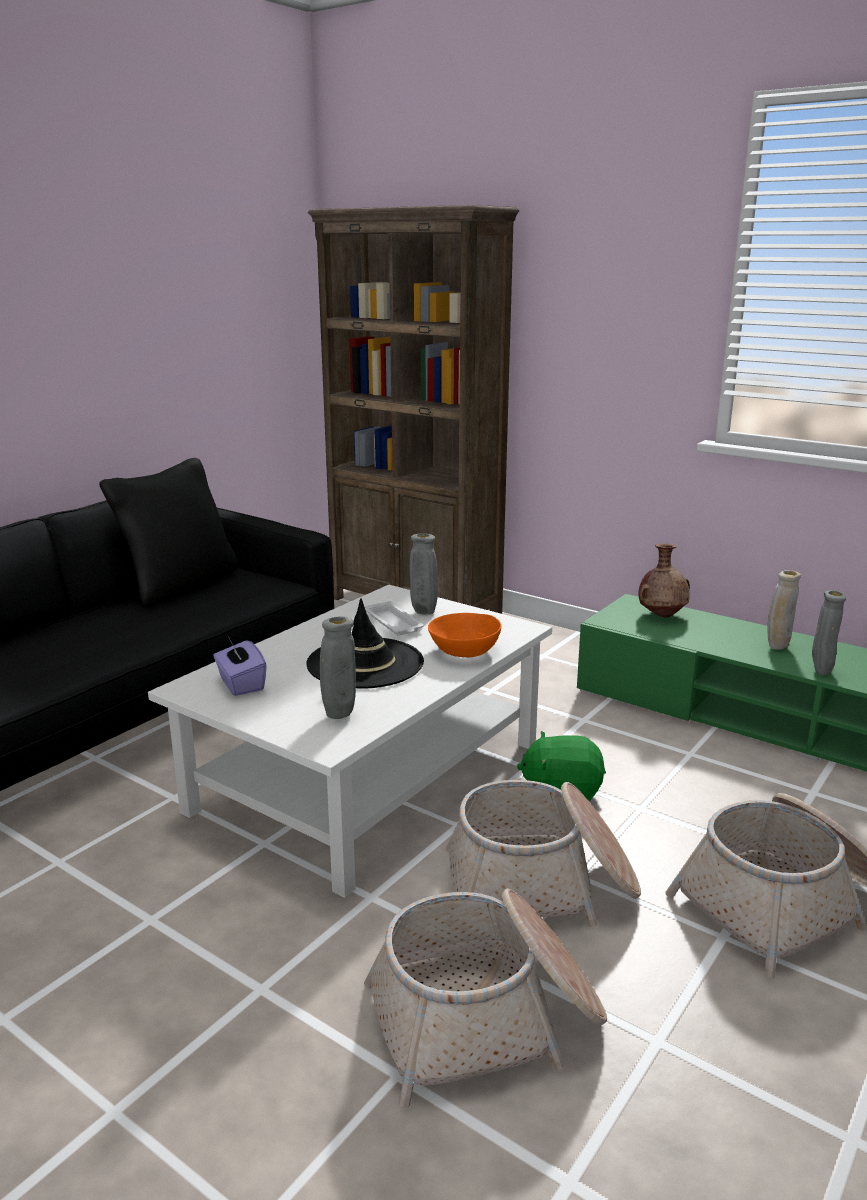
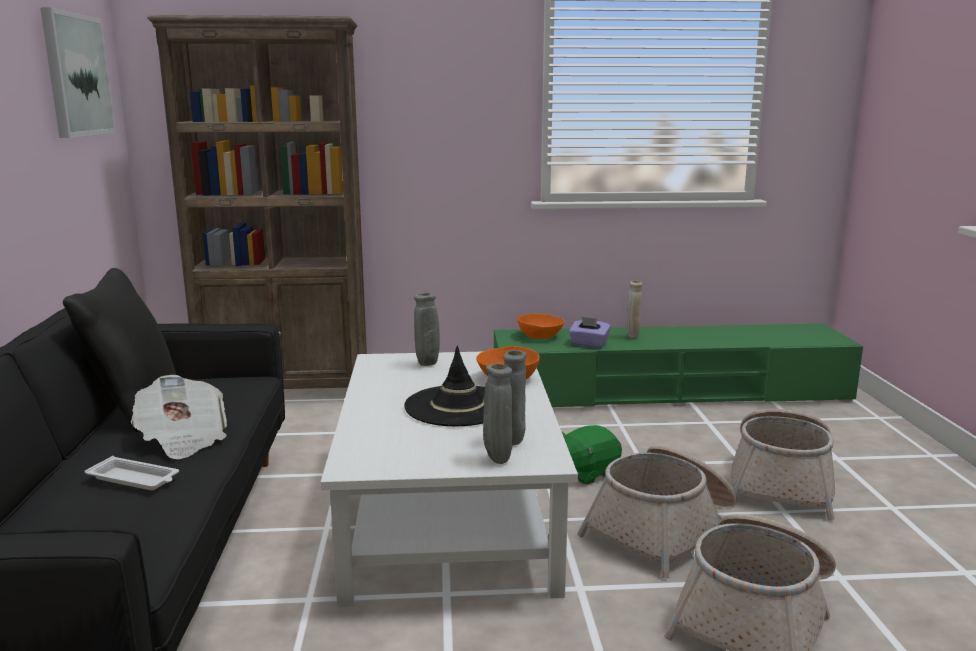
camera: 40 degrees left, 5 degrees down
purple tissue box [213,636,267,696] -> purple tissue box moved to [569,316,611,348]
white tray [364,601,424,635] -> white tray moved to [85,456,179,490]
brown vase [638,543,690,618] -> orange bowl [517,314,564,339]
grey vase [812,590,846,675] -> grey vase moved to [483,363,513,464]
none -> picture [40,7,116,138]
none -> newspaper [131,375,227,460]

